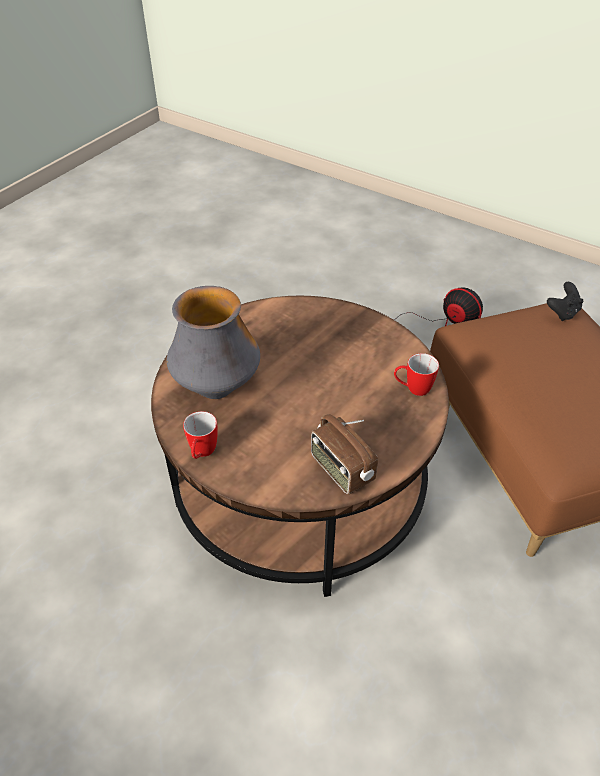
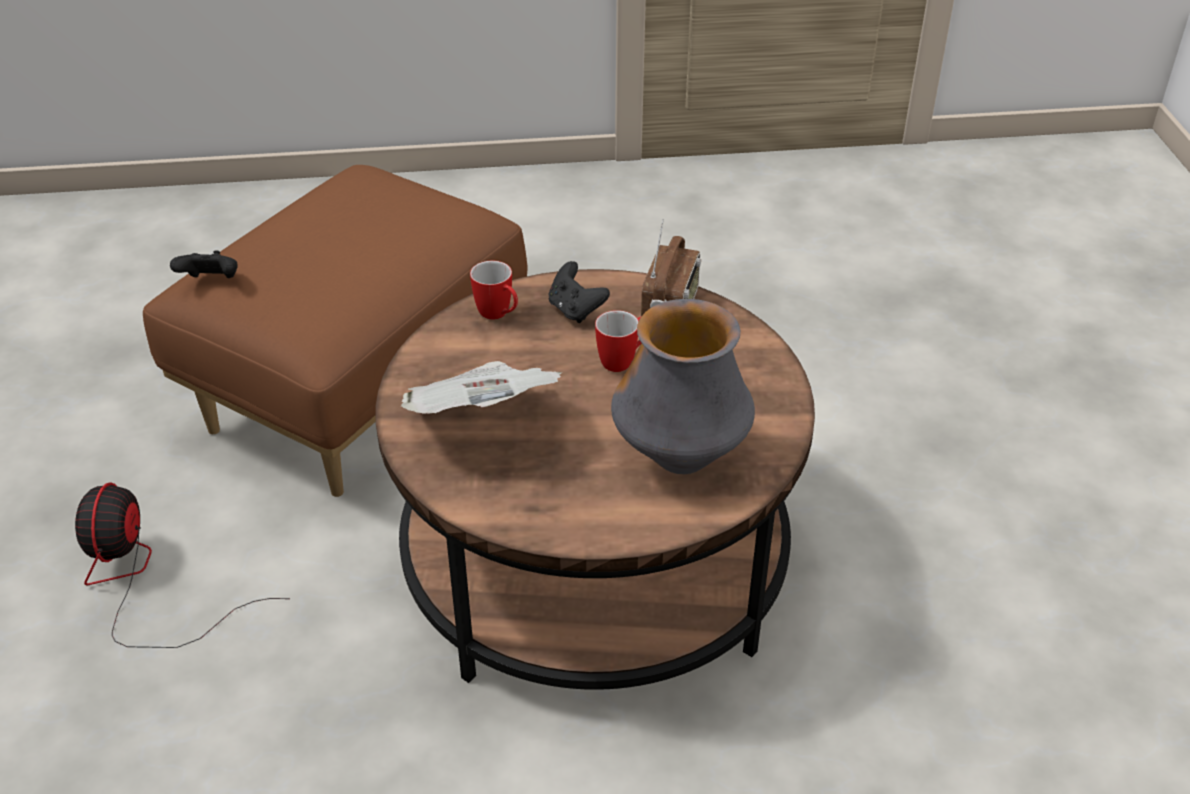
camera: 130 degrees left, 5 degrees down
mug [183,411,218,459] -> mug moved to [595,310,641,372]
none -> newspaper [401,361,562,414]
none -> black game controller [549,261,610,323]

